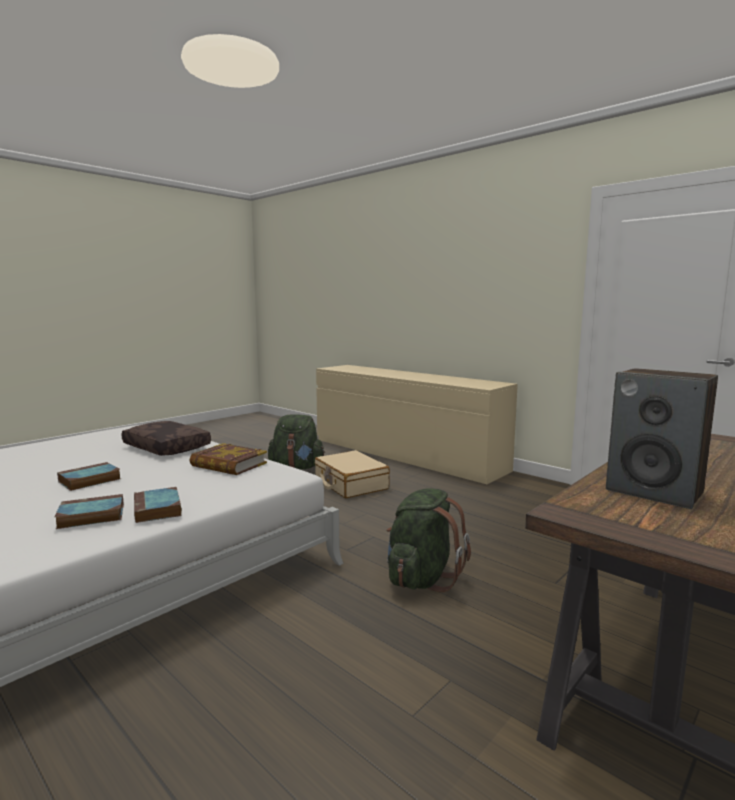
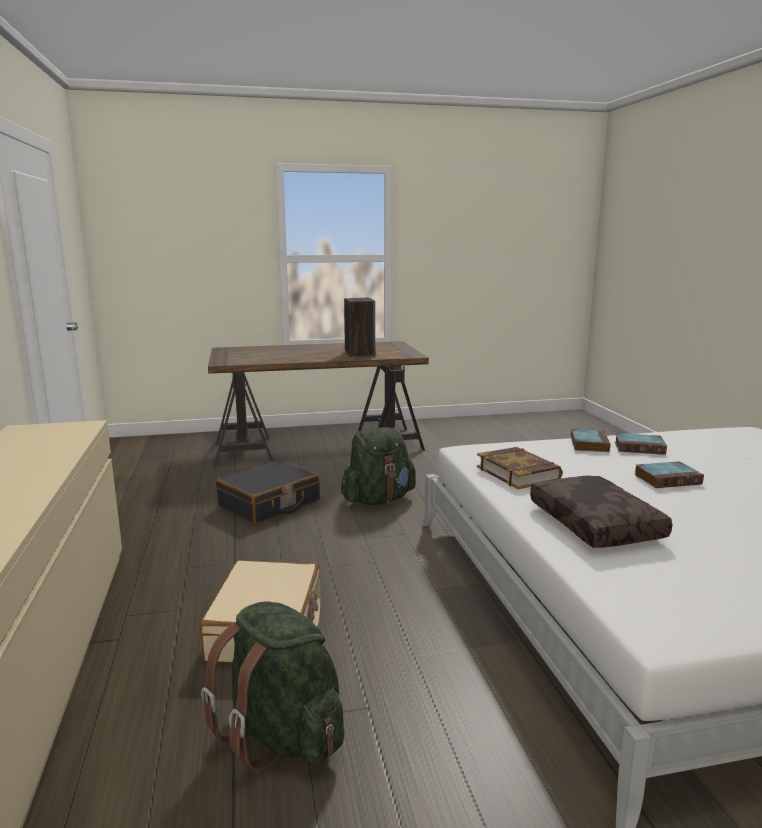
camera: 145 degrees left, 5 degrees up
none -> black suitcase [216,460,320,524]

